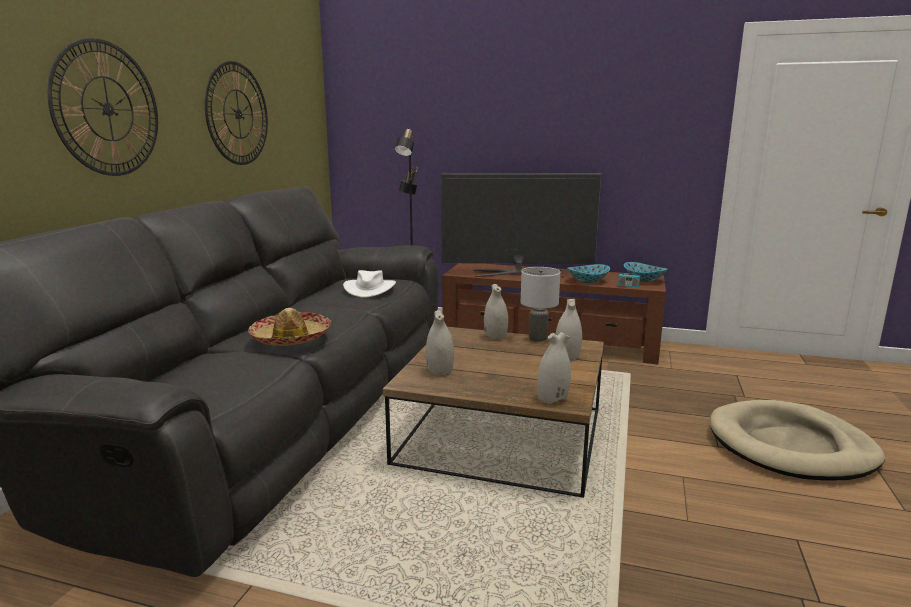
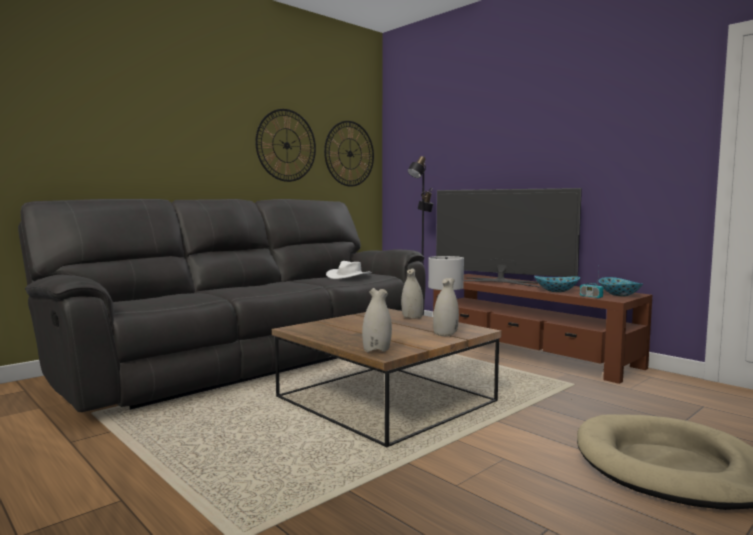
camera: 30 degrees right, 10 degrees down
wall clock [47,38,158,176] -> wall clock moved to [324,121,374,187]
hat [248,308,331,346] -> none
white vase [426,310,454,375] -> none

